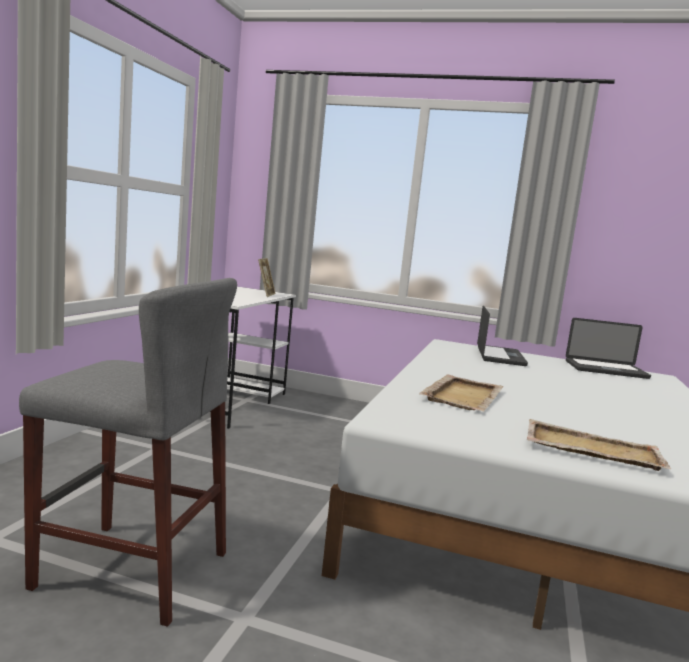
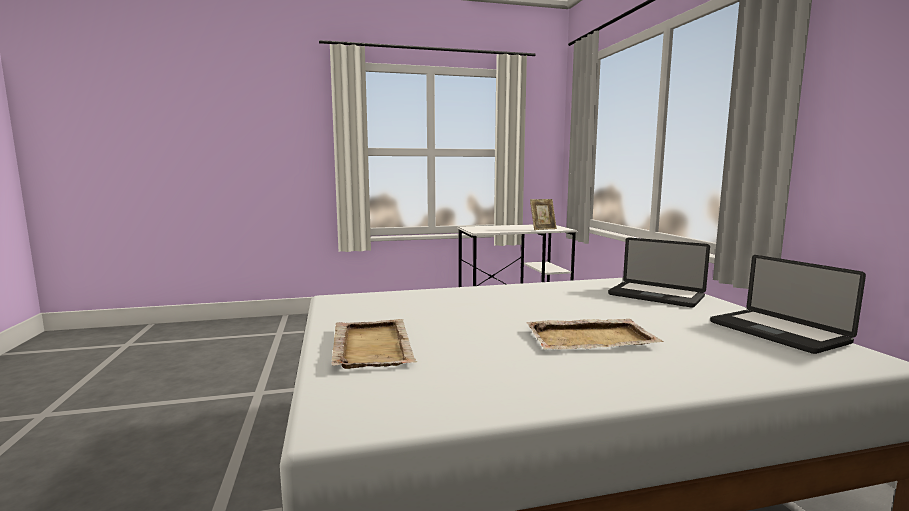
camera: 60 degrees right, 0 degrees up
grey stool [19,278,237,627] -> none
beige tray [419,374,504,411] -> beige tray moved to [526,319,663,350]
laptop [477,306,528,366] -> laptop turned 60 degrees clockwise [608,237,710,308]

